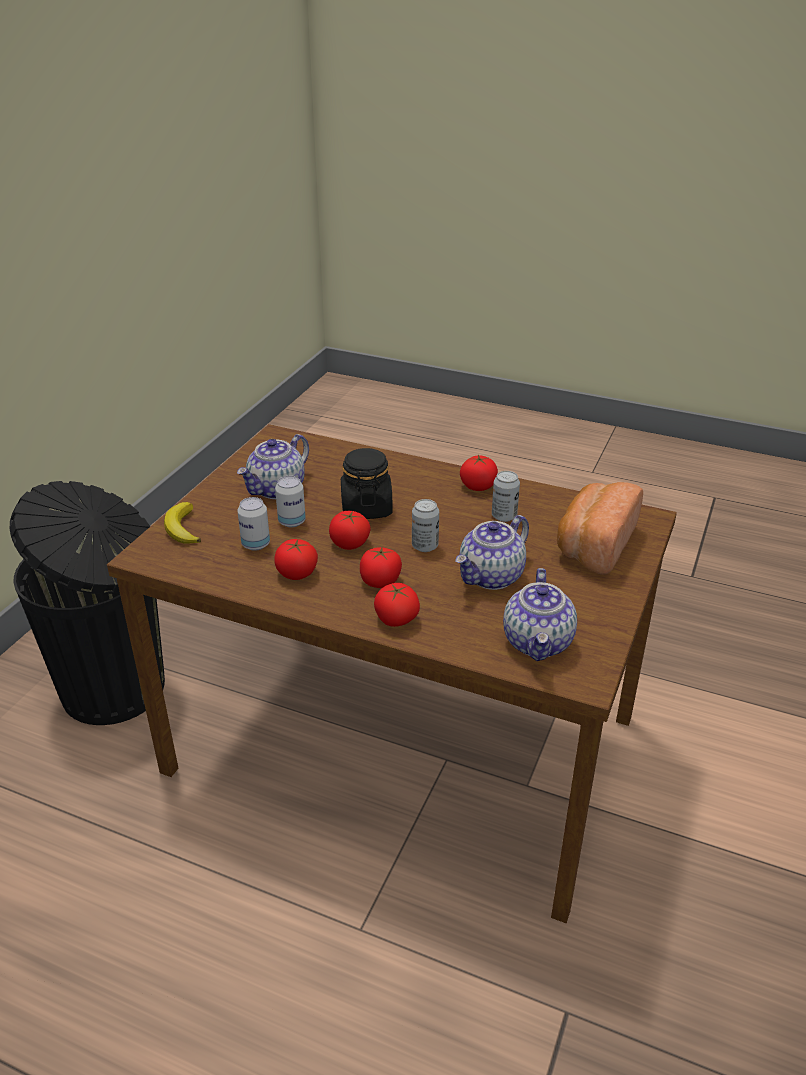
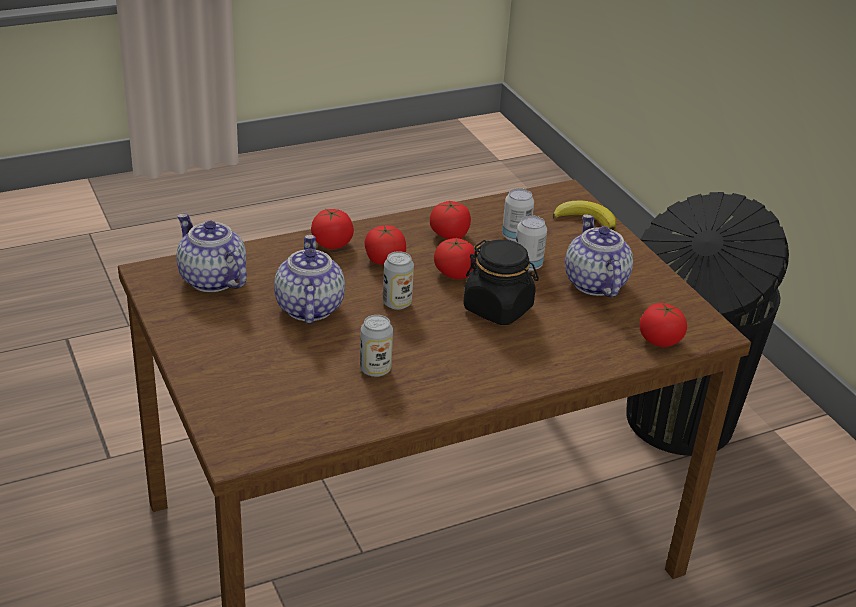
camera: 130 degrees right, 0 degrees up
tomato [460,455,498,491] -> tomato moved to [639,303,687,347]
bread [557,482,643,575] -> none

